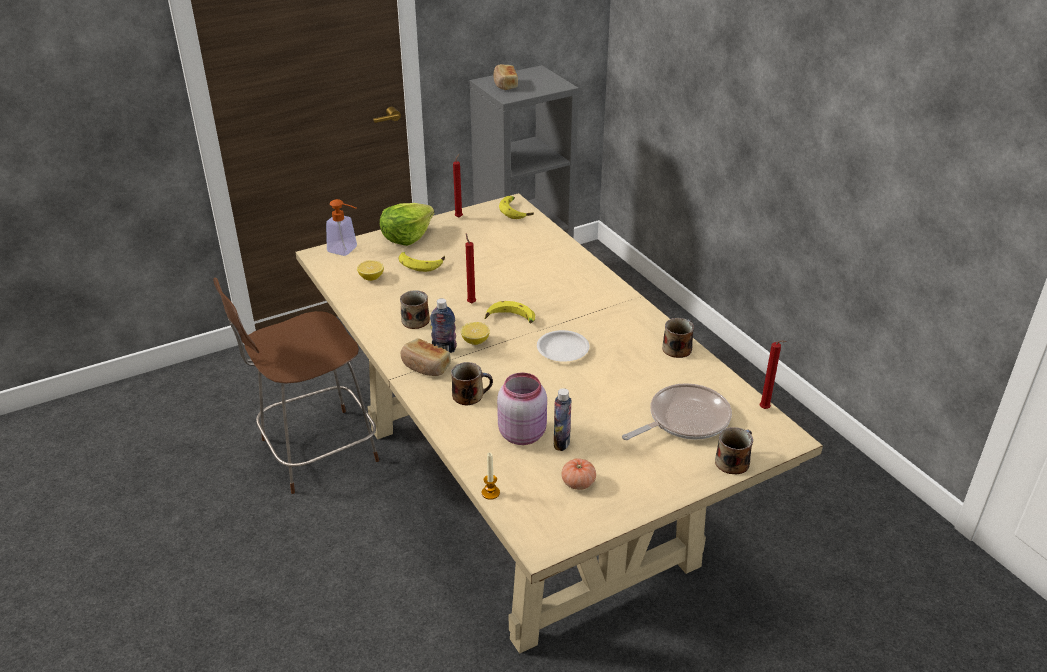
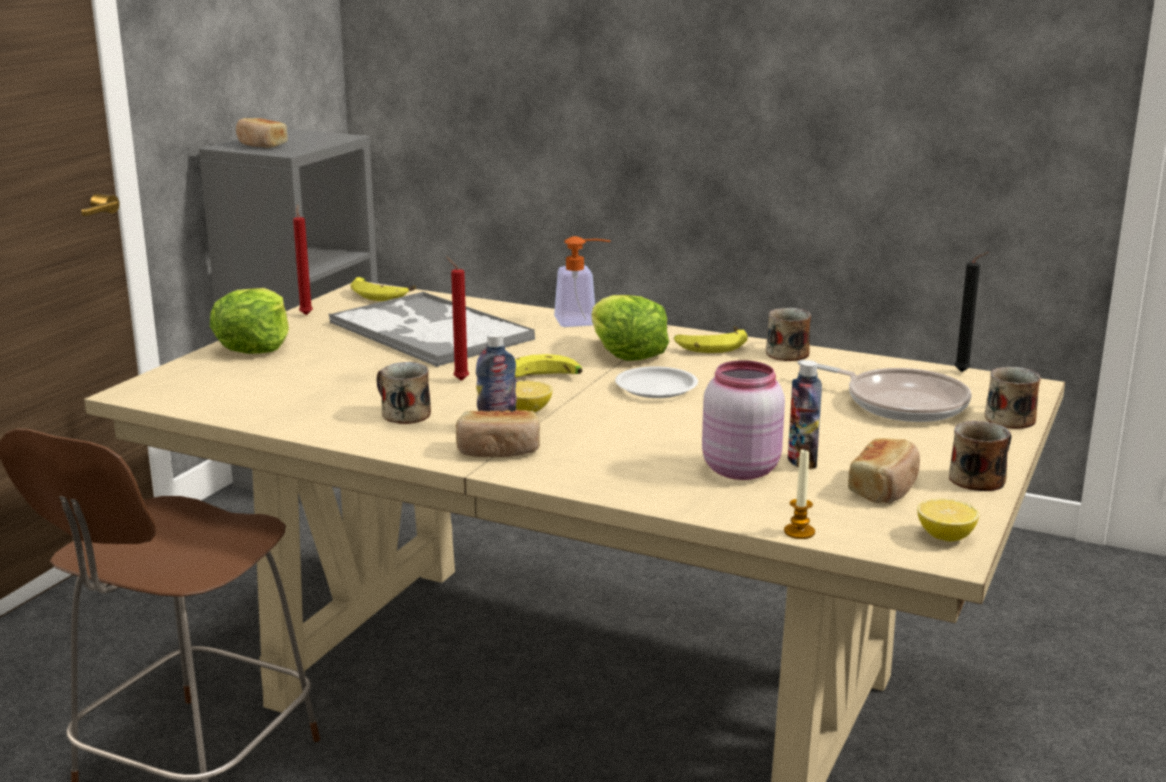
camera: 35 degrees left, 15 degrees down
soap dispenser [326,199,357,256] -> soap dispenser moved to [554,236,611,327]
lemon [357,260,384,281] -> lemon moved to [917,499,979,541]
banana [399,252,445,272] -> banana moved to [674,326,748,353]
mug [451,362,493,405] -> mug moved to [949,421,1011,491]
tomato [562,459,596,490] -> bread [848,438,920,503]
frying pan [622,383,732,440] -> frying pan turned 105 degrees clockwise [798,360,972,422]
red candle [760,340,786,409] -> black candle [955,252,989,372]
none -> tray [329,291,535,367]
none -> lettuce [592,295,669,361]

